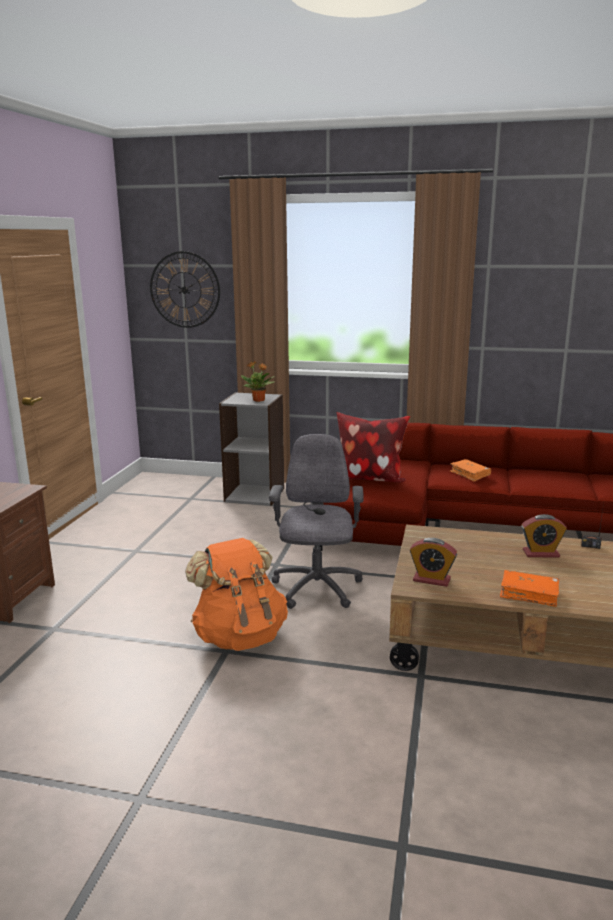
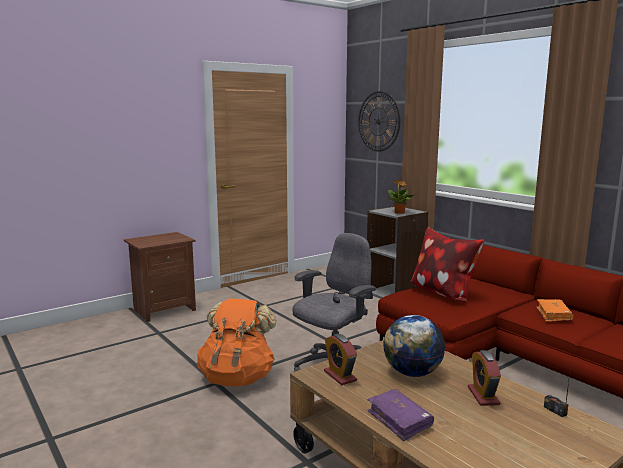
camera: 40 degrees right, 5 degrees down
orange book [500,570,559,607] -> purple book [368,389,434,441]
alarm clock [522,514,567,557] -> alarm clock turned 45 degrees clockwise [468,350,501,406]
none -> globe [384,315,445,377]

